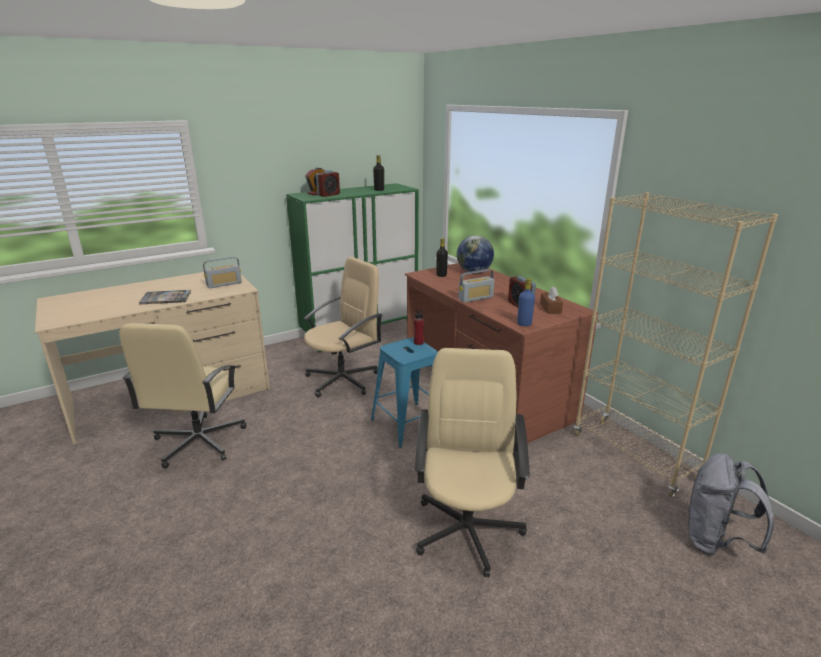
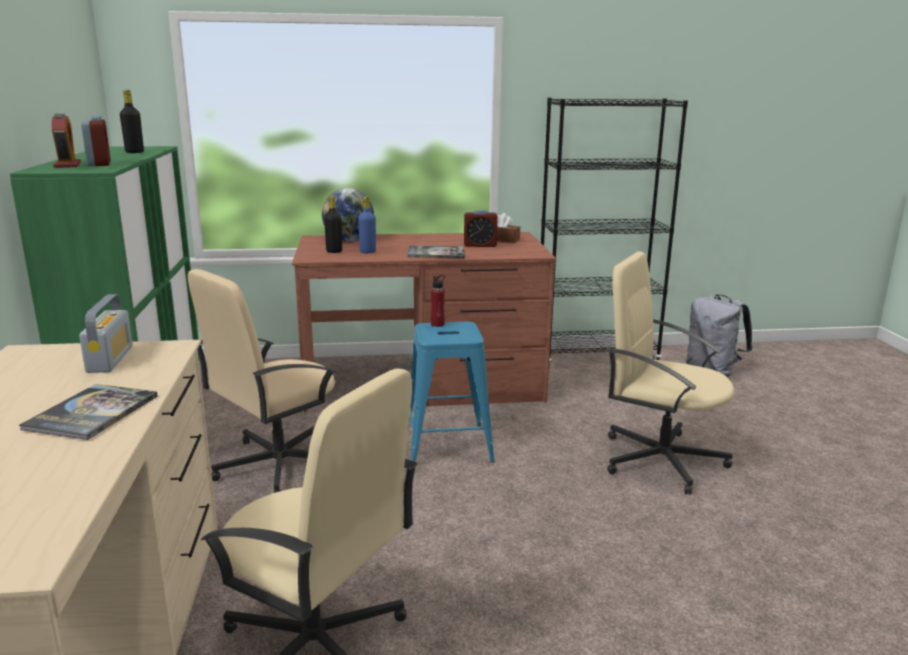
camera: 65 degrees left, 5 degrees down
beige office chair [304,257,382,397] -> beige office chair turned 120 degrees counterclockwise [188,269,336,493]
radio [458,269,495,303] -> book [408,245,464,259]
blue bottle [517,278,535,326] -> blue bottle moved to [358,196,376,253]
beige bookcase [574,192,778,497] -> black bookcase [541,98,688,368]

